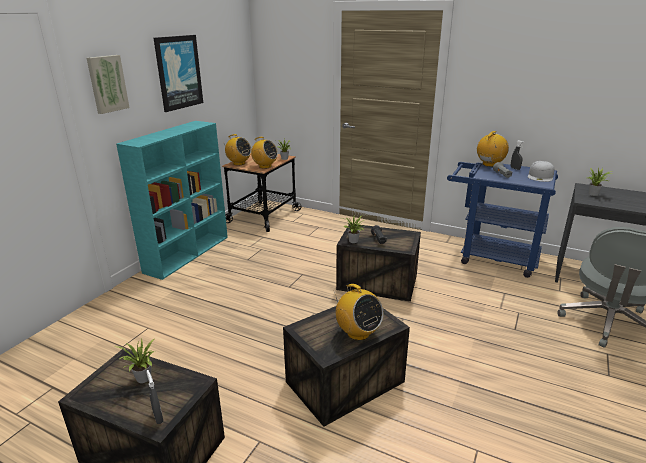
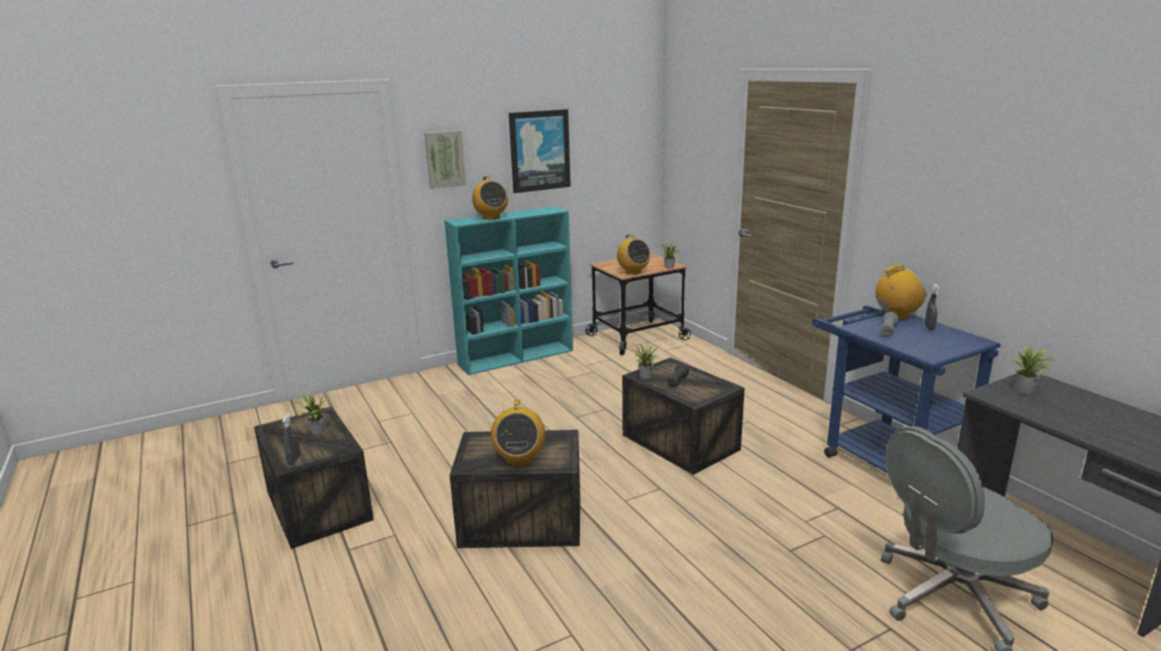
camera: 35 degrees right, 5 degrees down
radio [223,134,251,165] -> radio moved to [472,176,508,220]
white cap [528,161,554,182] -> none

